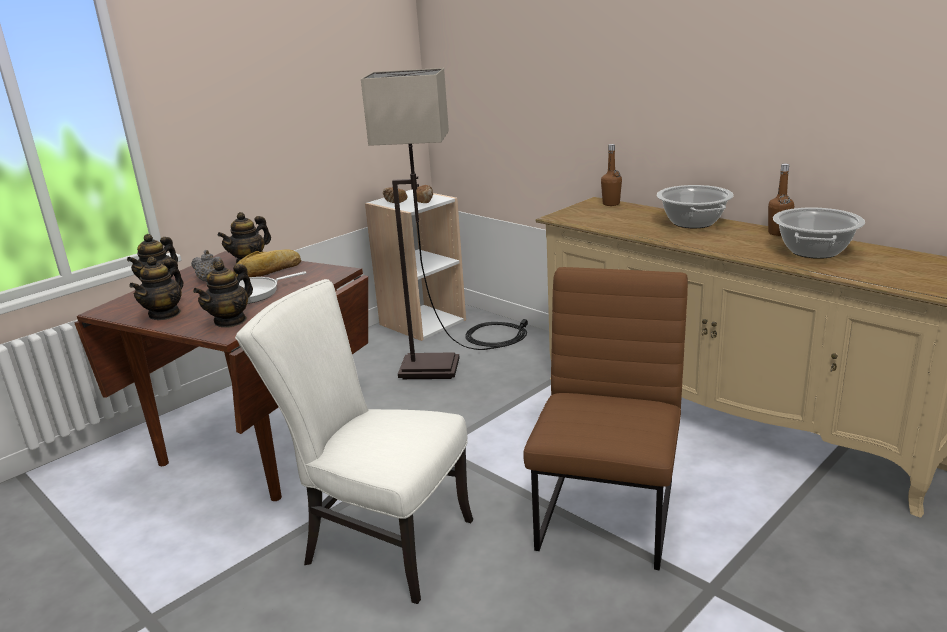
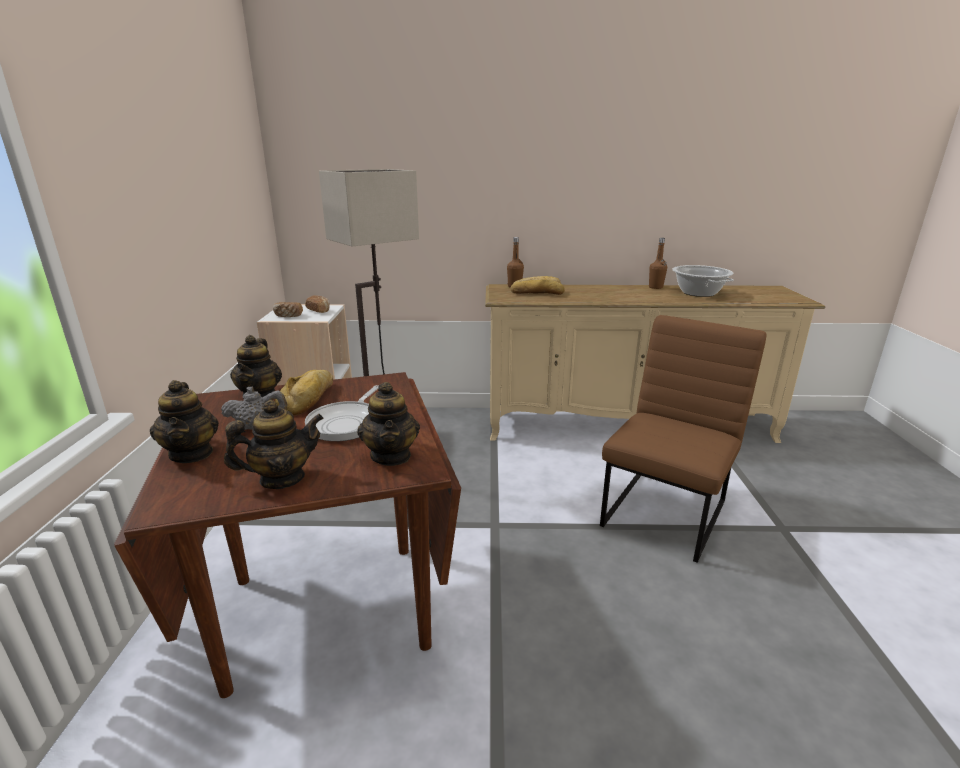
camera: 45 degrees left, 0 degrees up
teapot [129,256,183,320] -> teapot turned 90 degrees counterclockwise [224,400,324,489]
white chair [235,279,473,604] -> none
brown chair [523,267,688,570] -> brown chair turned 60 degrees clockwise [600,315,767,563]
cooking pot [657,185,734,228] -> none
none -> bread [511,276,565,295]

